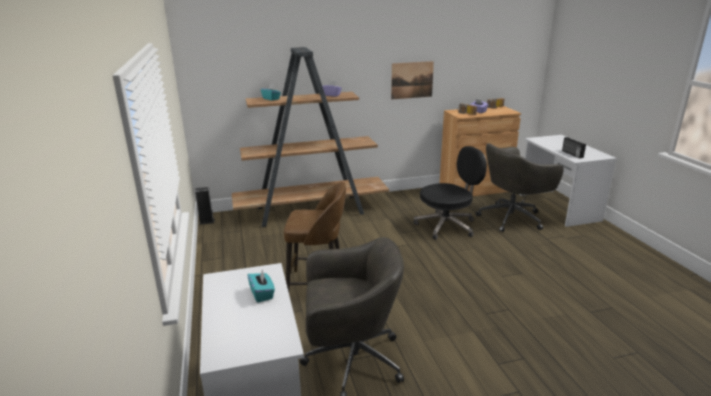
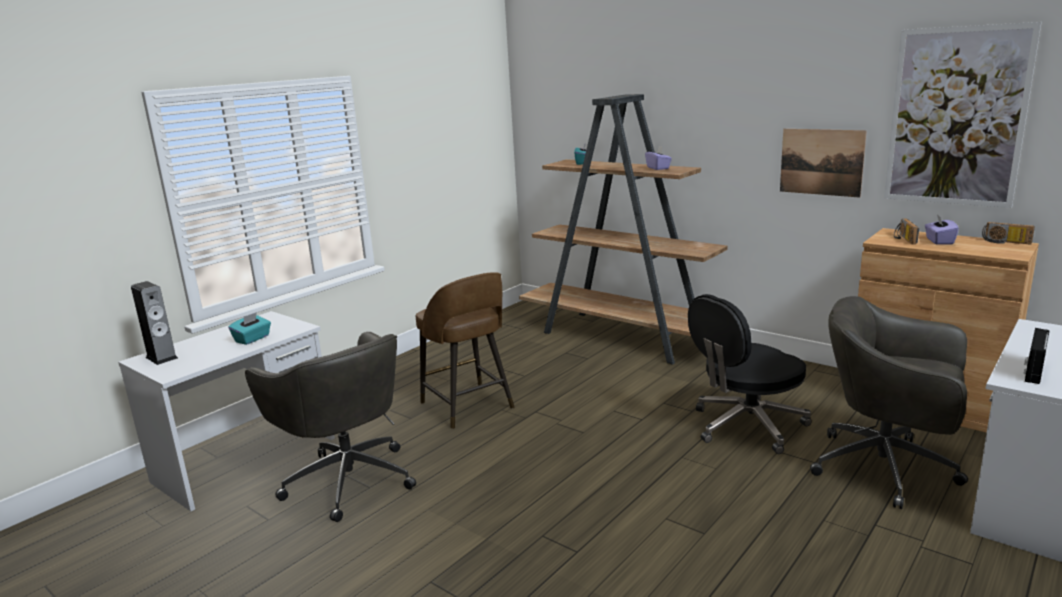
camera: 55 degrees right, 5 degrees down
speaker [195,187,214,225] -> speaker moved to [131,281,178,365]
black office chair [413,146,487,240] -> black office chair turned 120 degrees clockwise [688,294,812,454]
none -> picture [884,22,1042,208]

